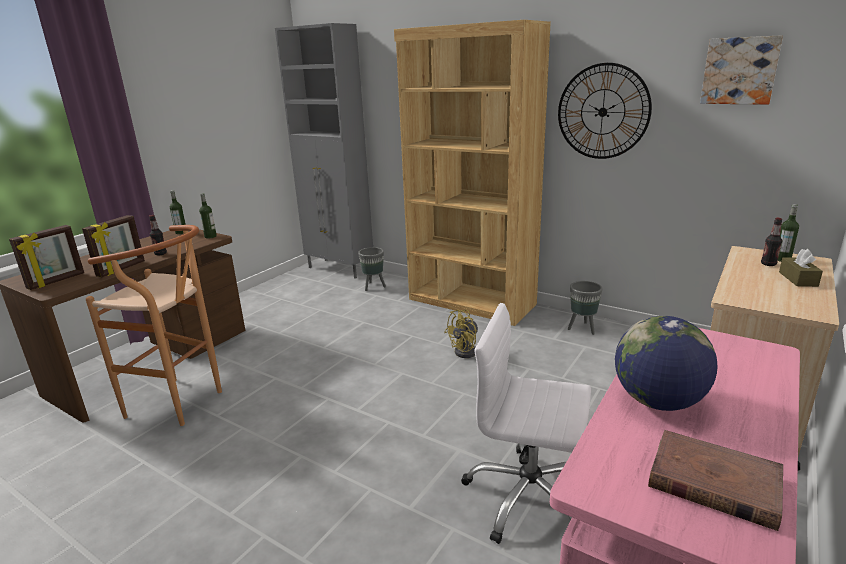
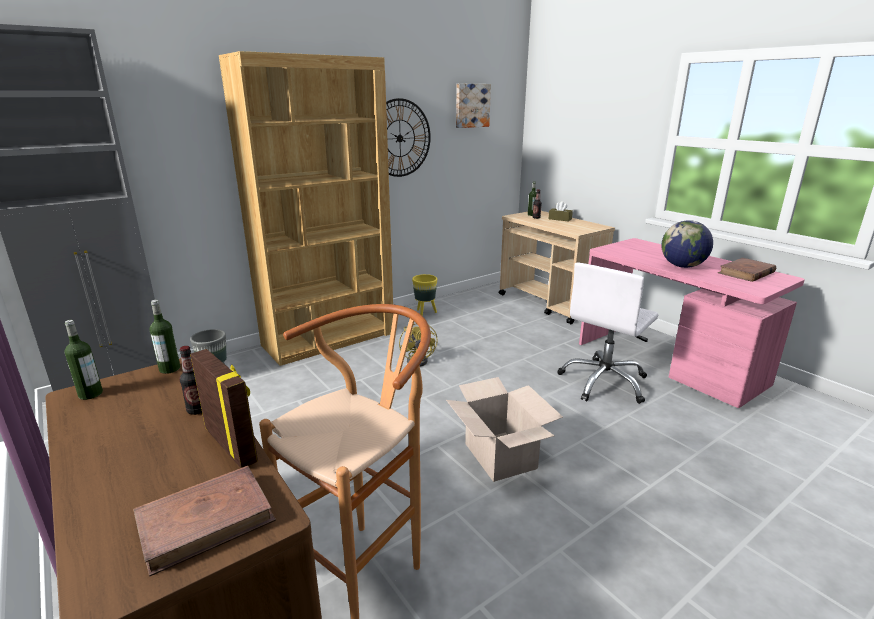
camera: 70 degrees left, 0 degrees up
picture frame [9,225,84,290] -> brown book [133,466,276,577]
grey planter [568,281,603,335] -> yellow planter [412,274,437,316]
none -> cardboard box [446,377,563,482]

